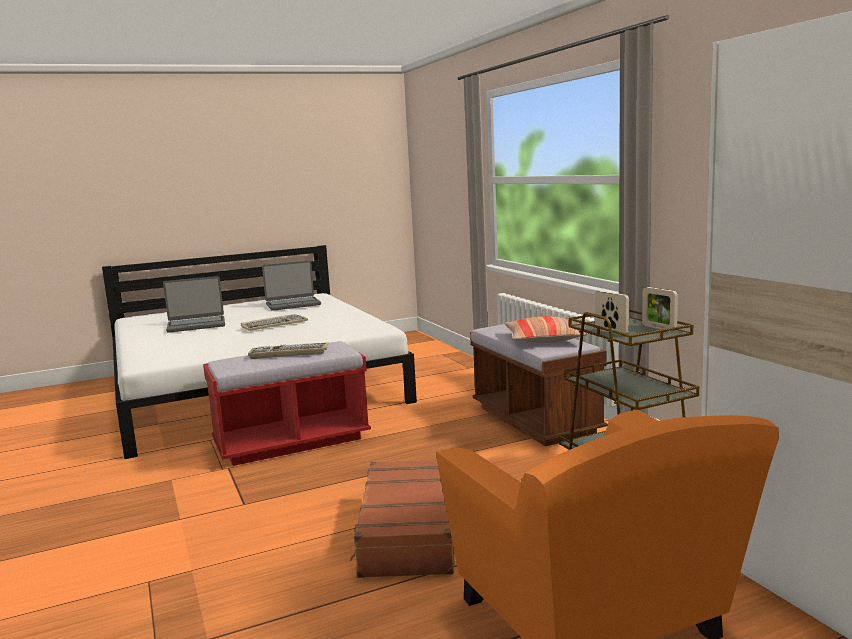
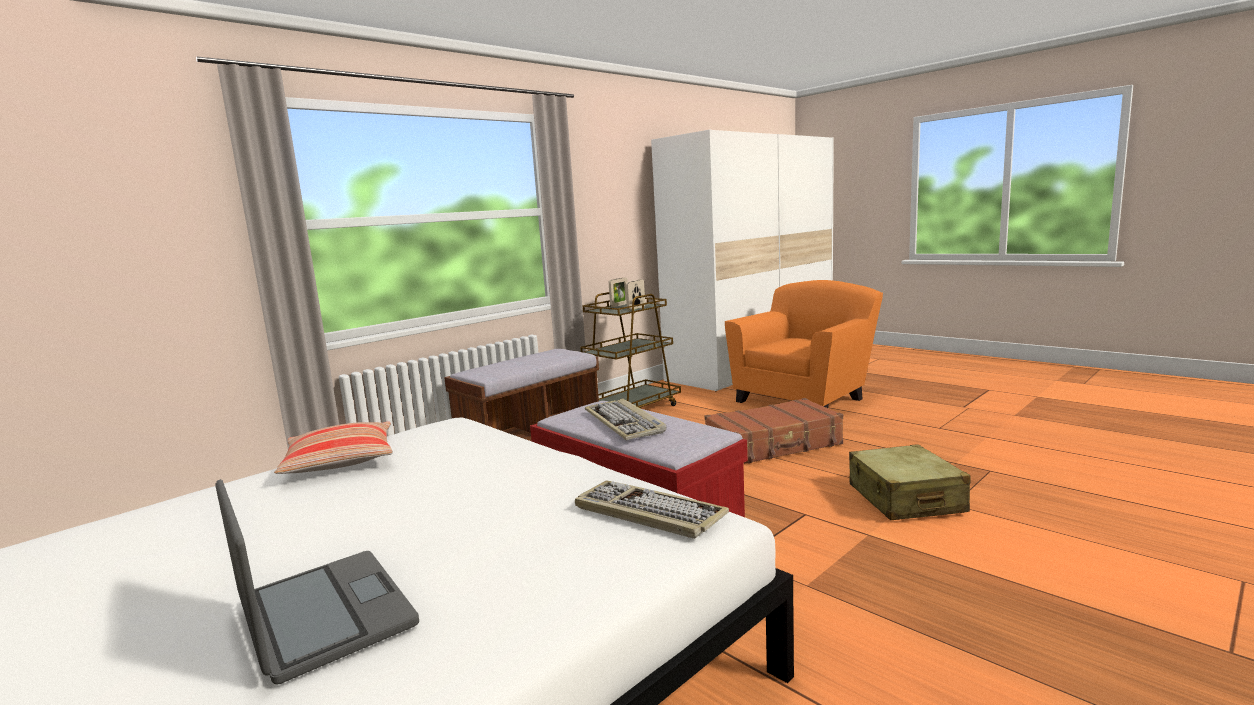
camera: 110 degrees left, 0 degrees up
keyboard [241,314,308,330] -> keyboard moved to [575,480,729,539]
laptop [262,261,321,311] -> none
pillow [504,316,587,343] -> pillow moved to [274,422,393,474]
none -> beige suitcase [849,444,971,520]

